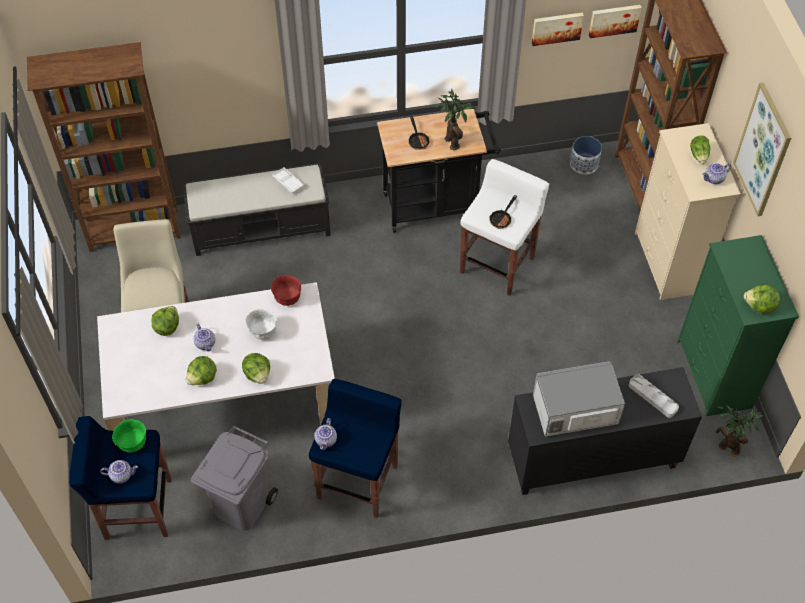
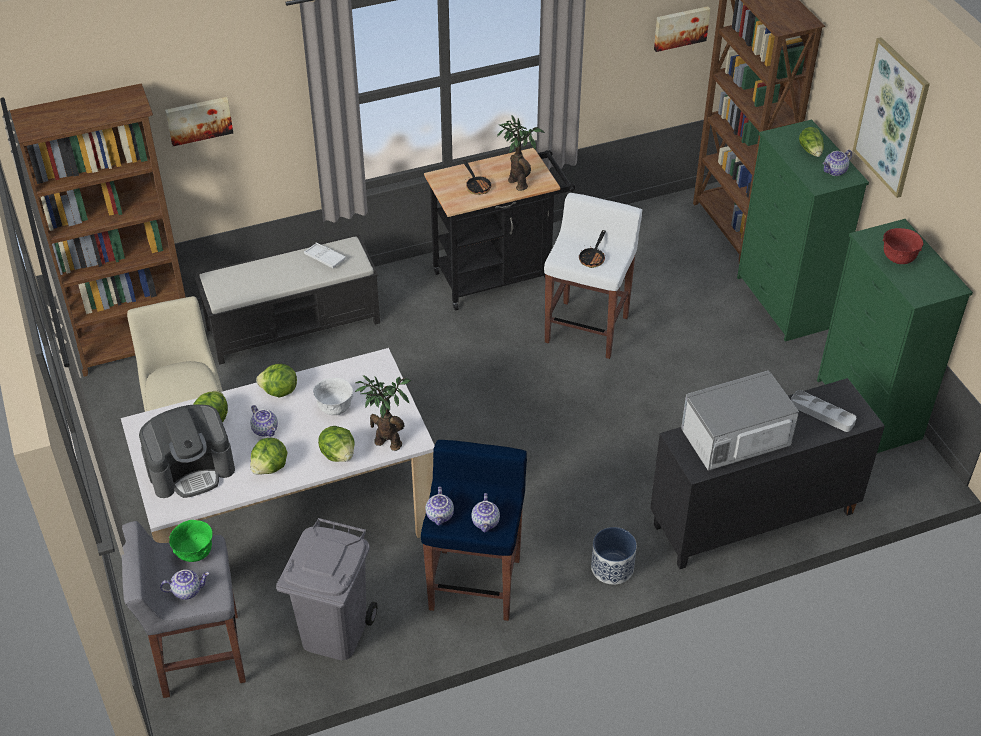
camera: 10 degrees left, 10 degrees down
blue stool [69,416,172,540] -> grey stool [121,521,246,698]
red bowl [271,275,301,306] -> red bowl moved to [883,228,923,264]
picture [532,12,584,46] -> picture moved to [165,97,233,146]
planter [570,136,602,174] -> planter moved to [591,527,637,585]
beige dresser [635,123,741,300] -> green dresser [737,120,869,341]
potted plant [716,405,763,456] -> potted plant moved to [355,375,411,451]
lettuce [744,285,780,314] -> lettuce moved to [256,364,297,398]
none -> coffee machine [139,404,235,498]
none -> teapot [471,493,500,532]

